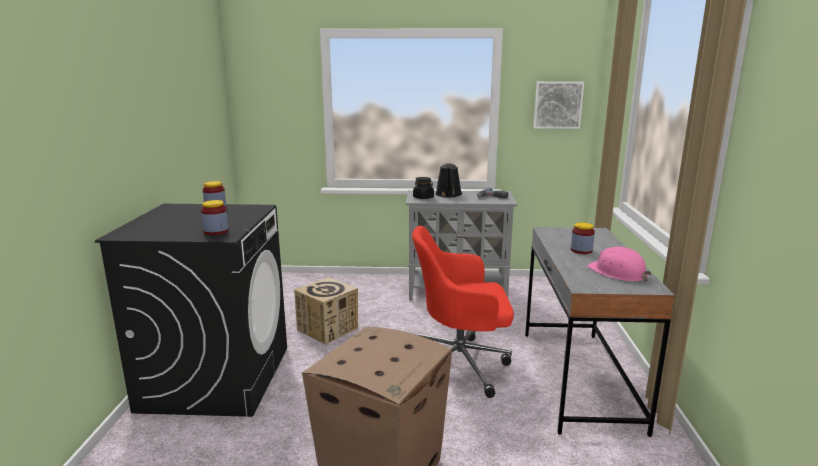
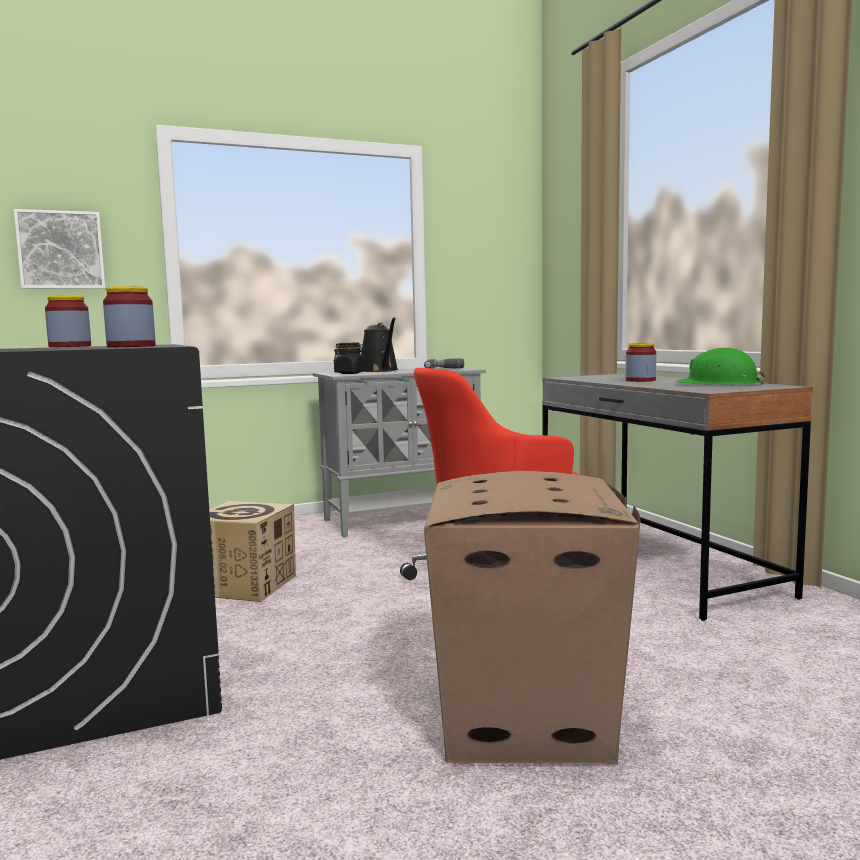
camera: 25 degrees left, 10 degrees down
picture [533,82,584,129] -> picture moved to [14,209,105,289]
pink hard hat [587,247,652,282] -> green hard hat [676,348,766,385]

